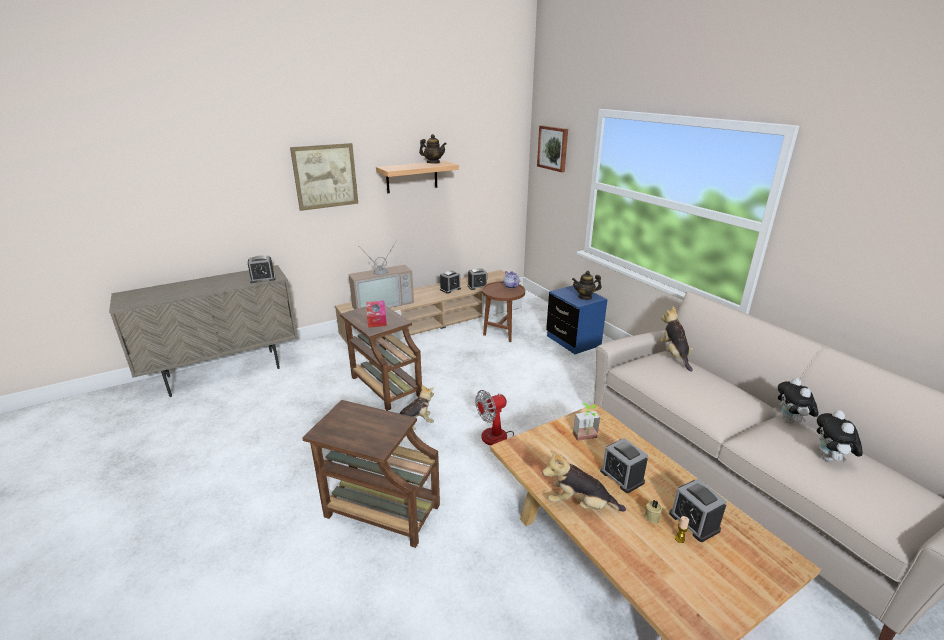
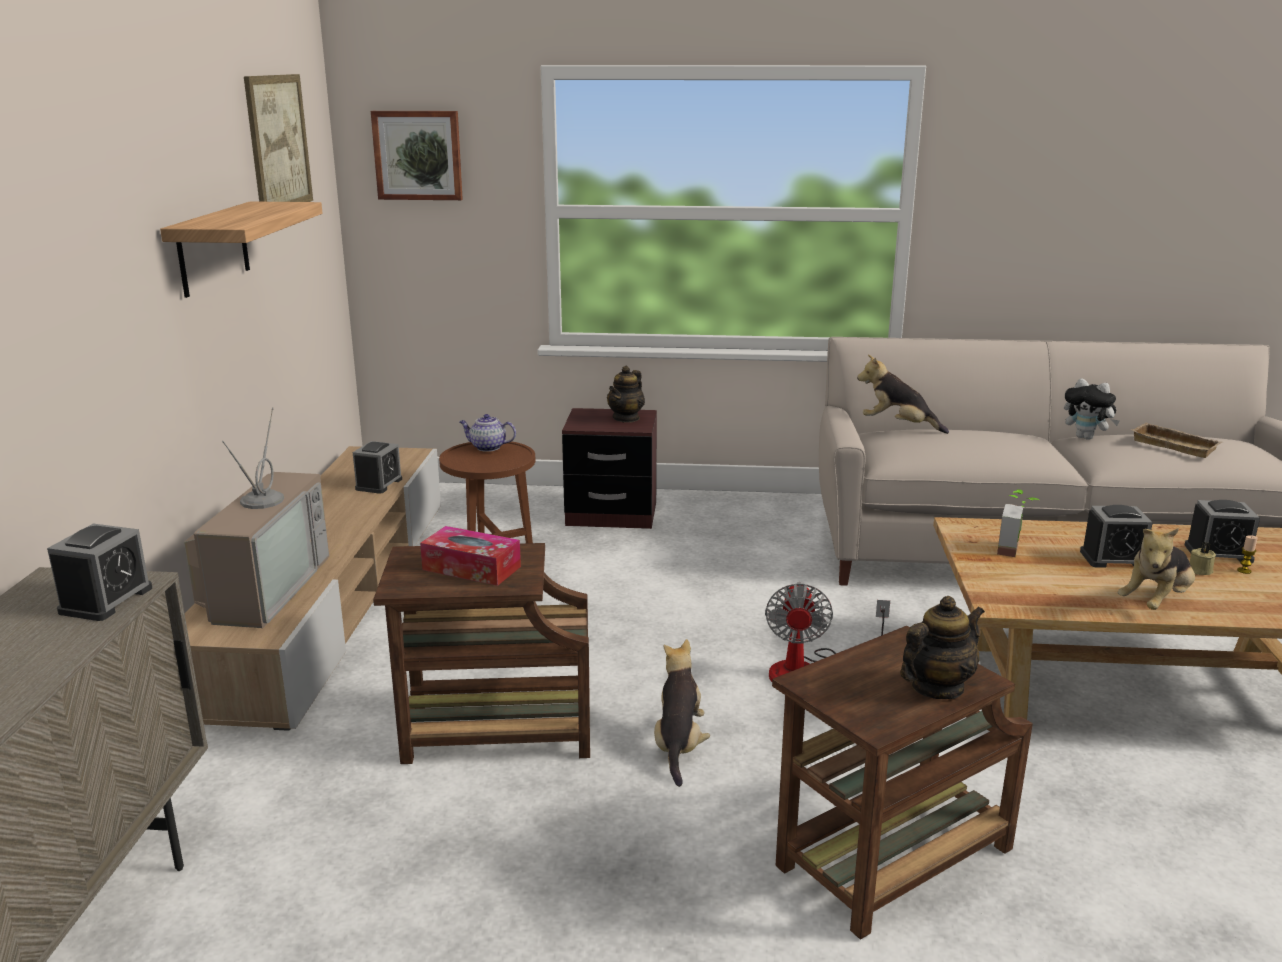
camera: 55 degrees left, 5 degrees down
picture [290,143,358,211] -> picture moved to [244,74,313,202]
teapot [419,134,447,164] -> teapot moved to [900,596,985,699]
alarm clock [440,270,461,294] -> none
blue nightstand [546,286,608,354] -> brown nightstand [562,408,657,529]
plush toy [817,410,863,463] -> beige tray [1131,423,1223,458]

